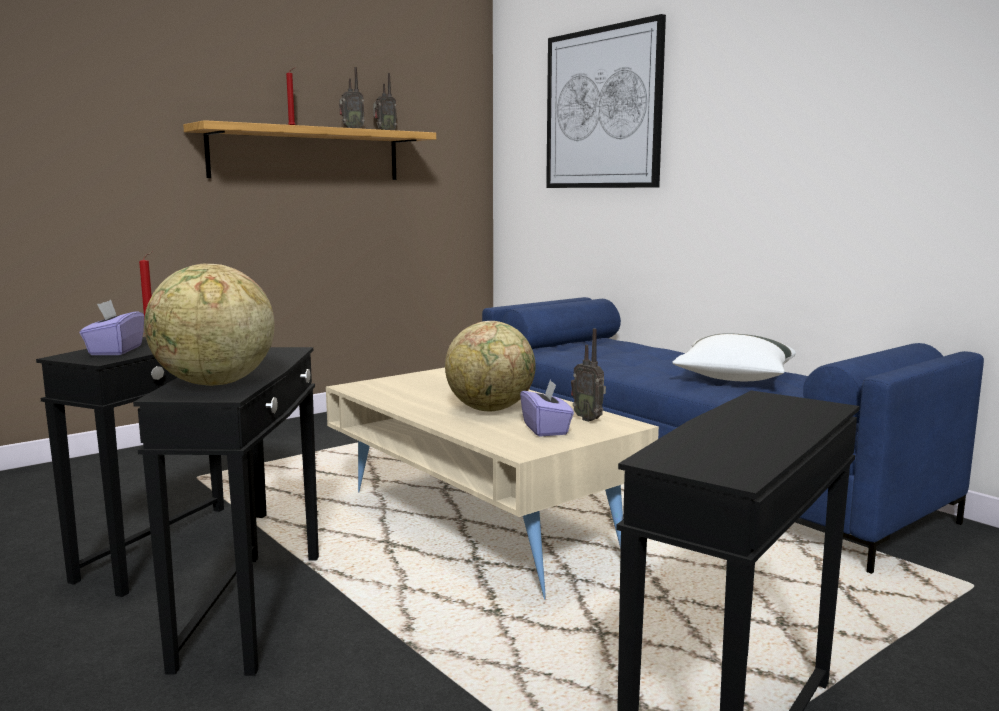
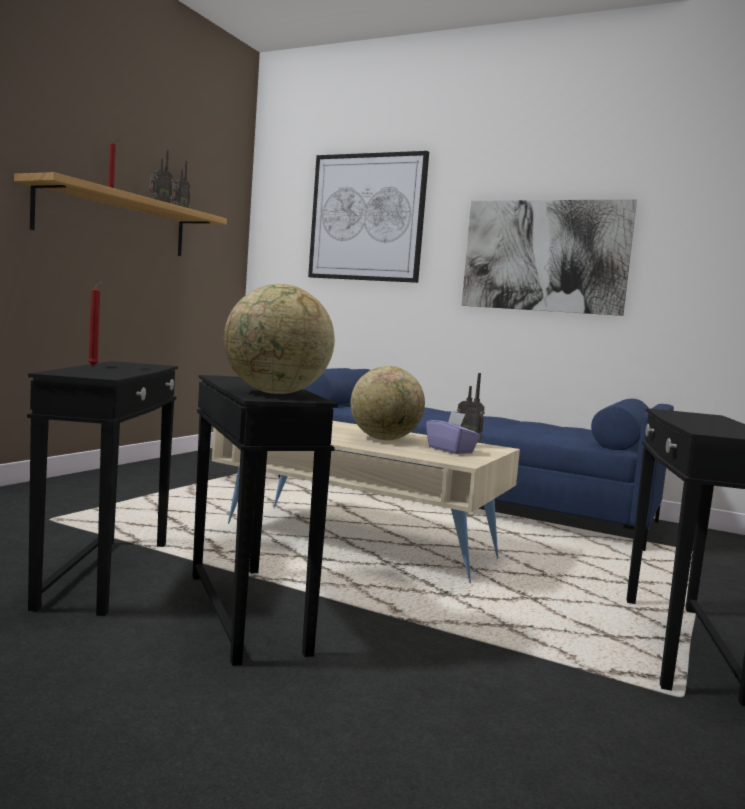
camera: 25 degrees left, 5 degrees down
purple tissue box [80,300,144,355] -> none
white pillow [673,333,796,381] -> none
none -> picture [462,199,637,316]

